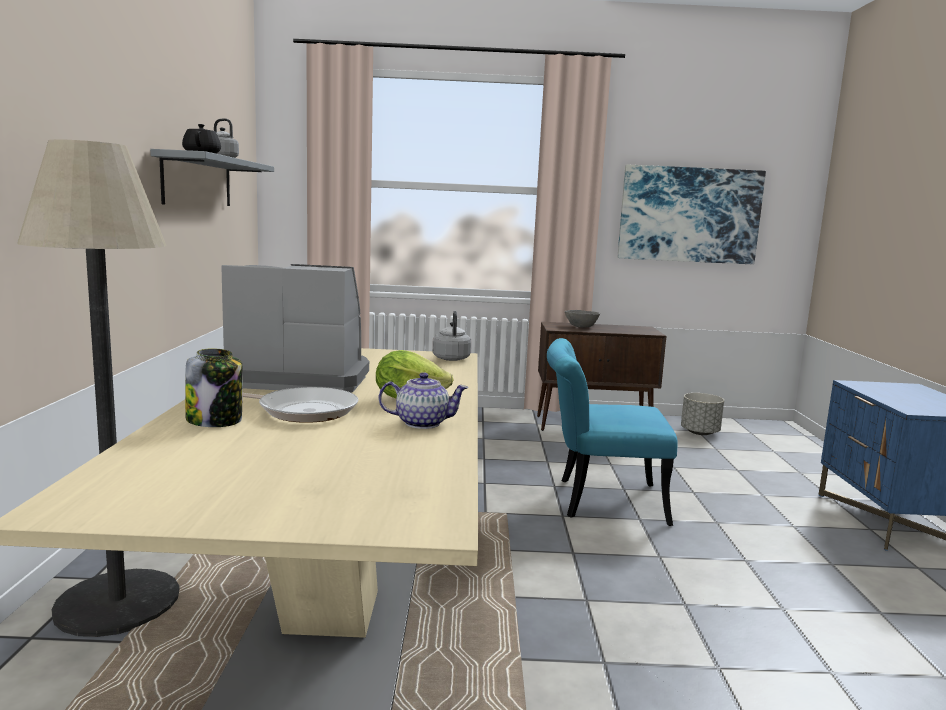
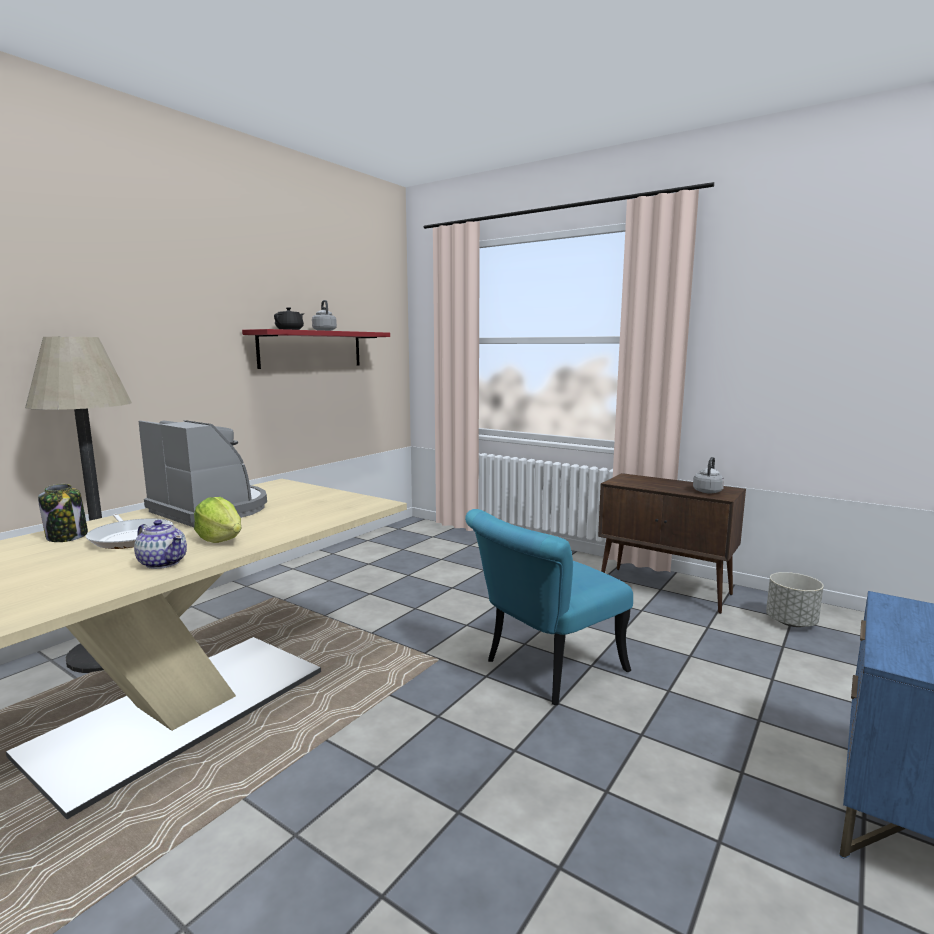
camera: 35 degrees right, 0 degrees up
grey shelf [150,149,274,206] -> red shelf [242,329,390,369]
grey kettle [432,311,472,361] -> grey kettle moved to [693,457,724,493]
turquoise chair [547,338,678,526] -> turquoise chair turned 75 degrees counterclockwise [465,509,633,705]
grey bowl [565,310,600,327] -> none
picture [618,164,766,264] -> none

